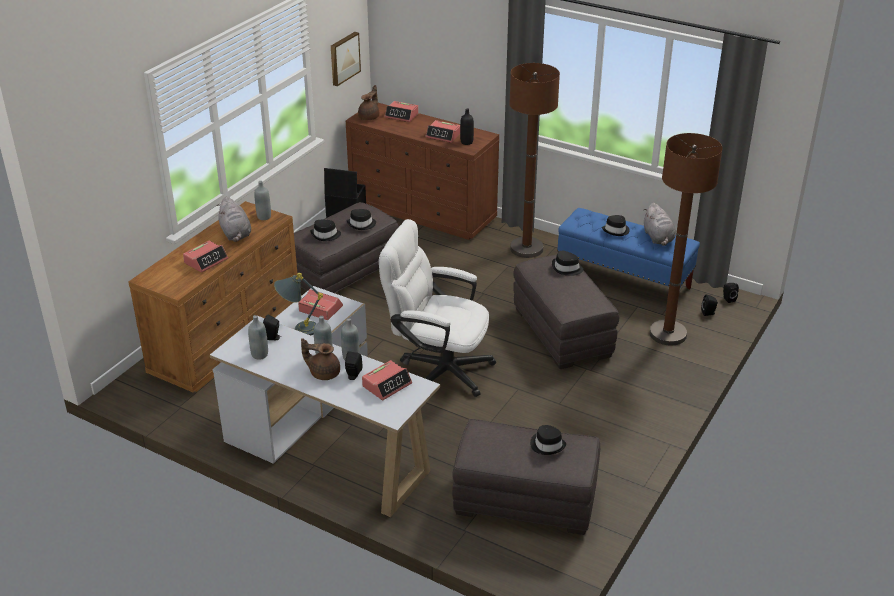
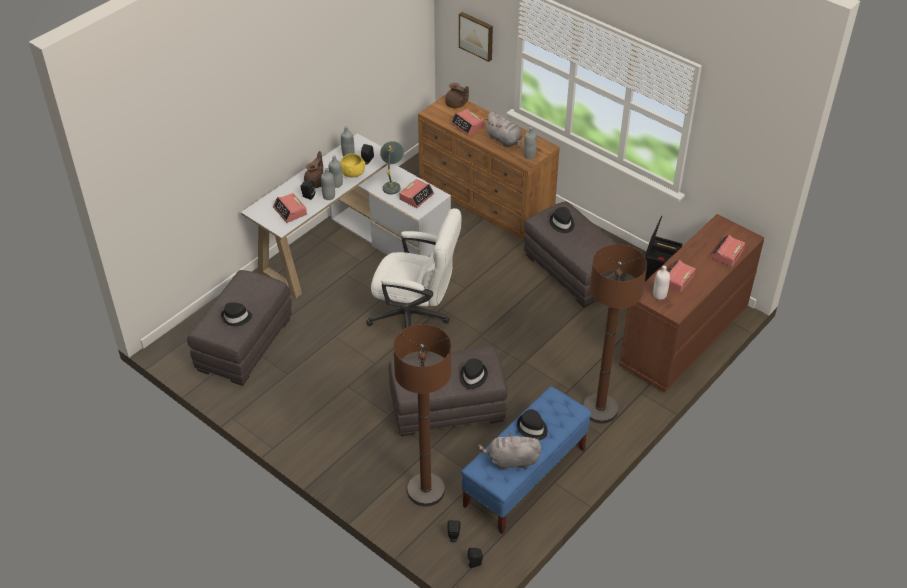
camera: 100 degrees right, 10 degrees up
grey plush toy [217,197,251,242] -> grey plush toy turned 120 degrees counterclockwise [484,112,522,148]
picture [331,32,361,86] -> picture moved to [459,12,493,62]
black hat [347,209,376,230] -> none
brown teapot [358,85,380,120] -> brown teapot moved to [445,83,469,108]
white office chair [379,219,496,397] -> white office chair turned 75 degrees clockwise [366,208,462,328]
black bottle [460,108,474,145] -> white bottle [653,266,670,300]
none -> yellow bowl [340,154,365,177]

